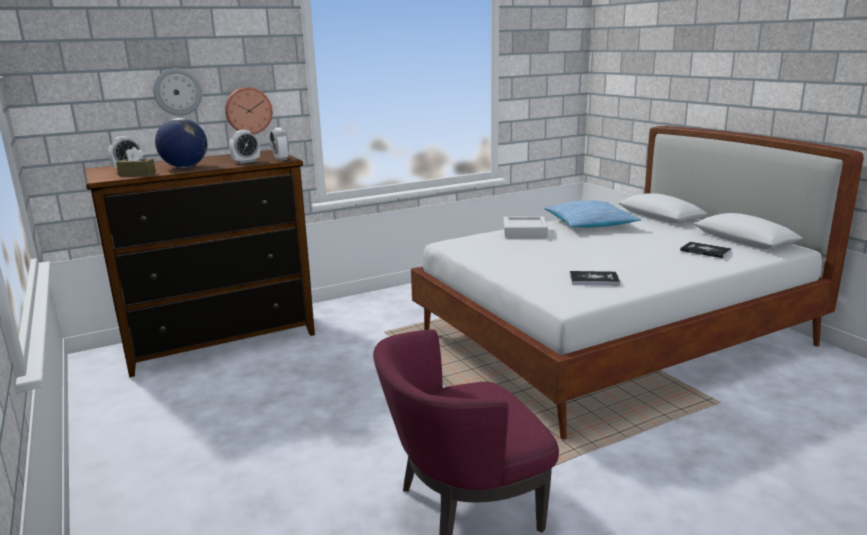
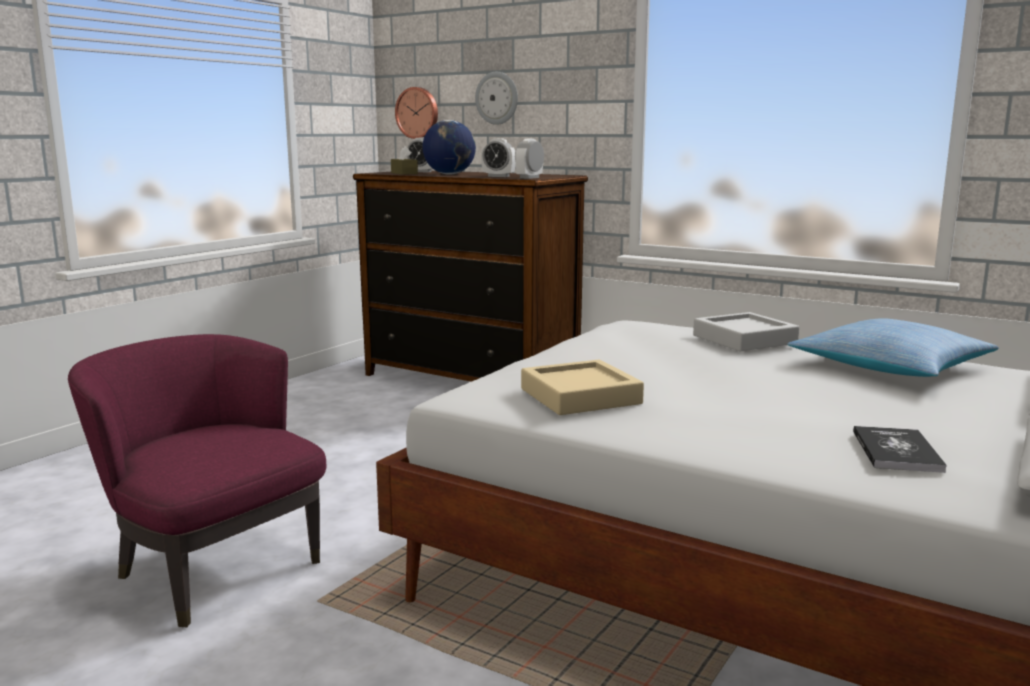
camera: 60 degrees right, 5 degrees down
wall clock [225,87,272,134] -> wall clock moved to [395,87,438,139]
book [570,271,620,285] -> beige tray [521,360,644,415]

